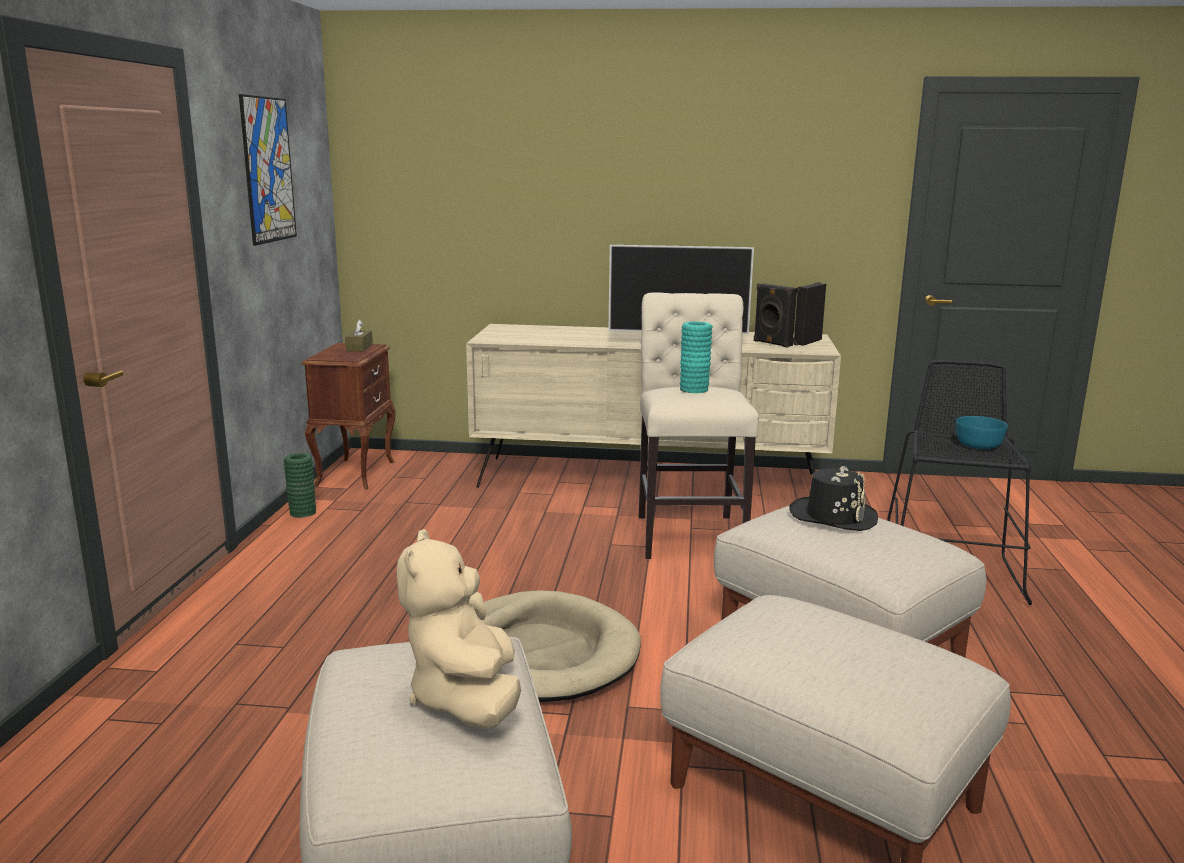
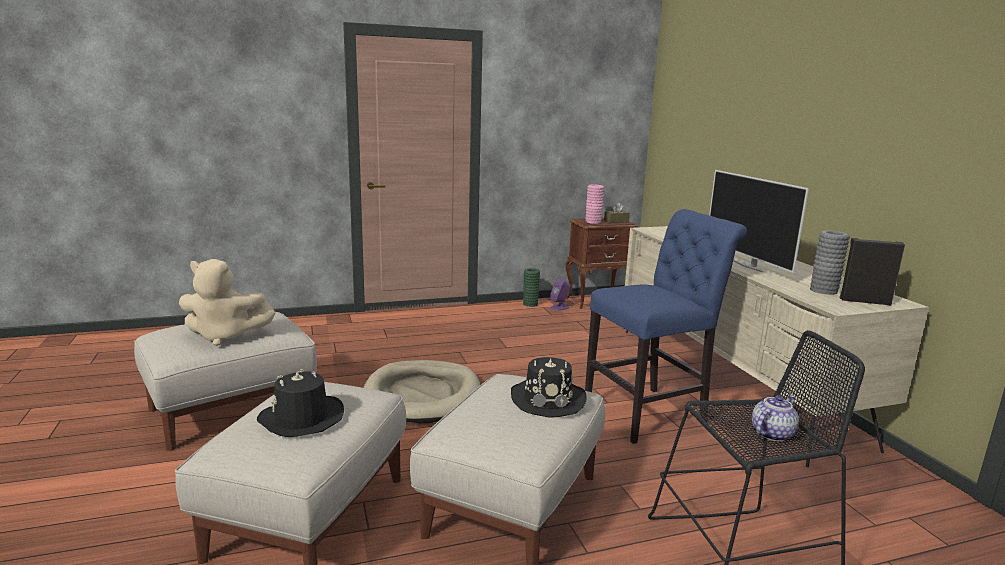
camera: 65 degrees right, 0 degrees up
picture [239,94,297,246] -> none
beige plush toy [397,529,521,729] -> beige plush toy turned 150 degrees counterclockwise [179,259,276,346]
beige stool [639,293,759,559] -> blue stool [585,209,747,444]
turquoise vase [680,321,713,393] -> none
black speaker [754,283,797,347] -> grey vase [810,230,850,295]
turquoise bowl [956,416,1008,449] -> teapot [752,395,799,441]
none -> black hat [257,369,344,437]
none -> purple speaker [550,279,571,311]
none -> pink vase [585,185,604,224]

